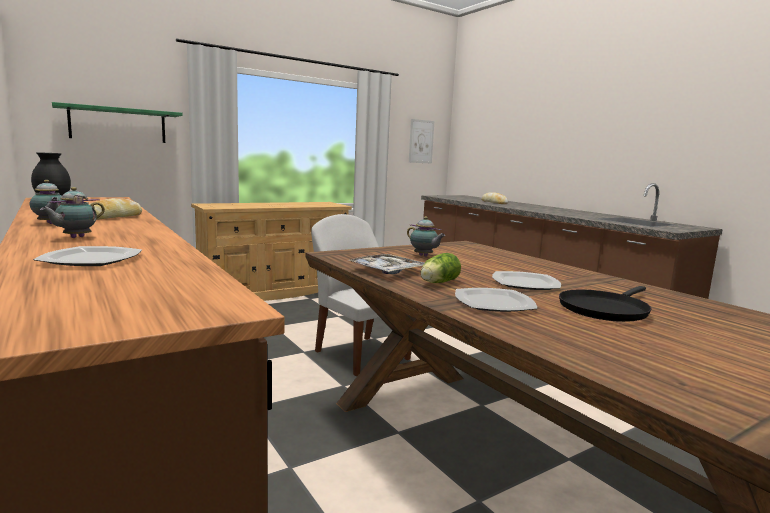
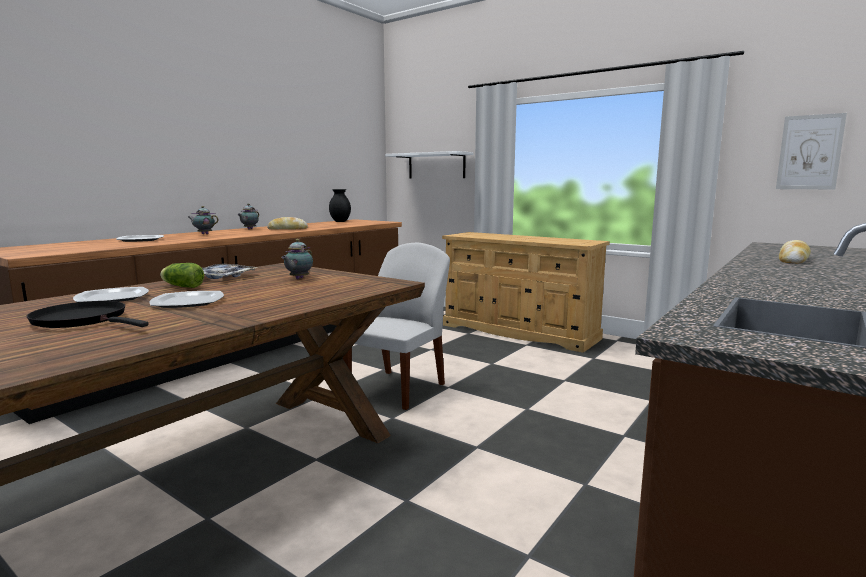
camera: 70 degrees right, 0 degrees up
green shelf [52,102,183,143] -> white shelf [385,151,473,179]

